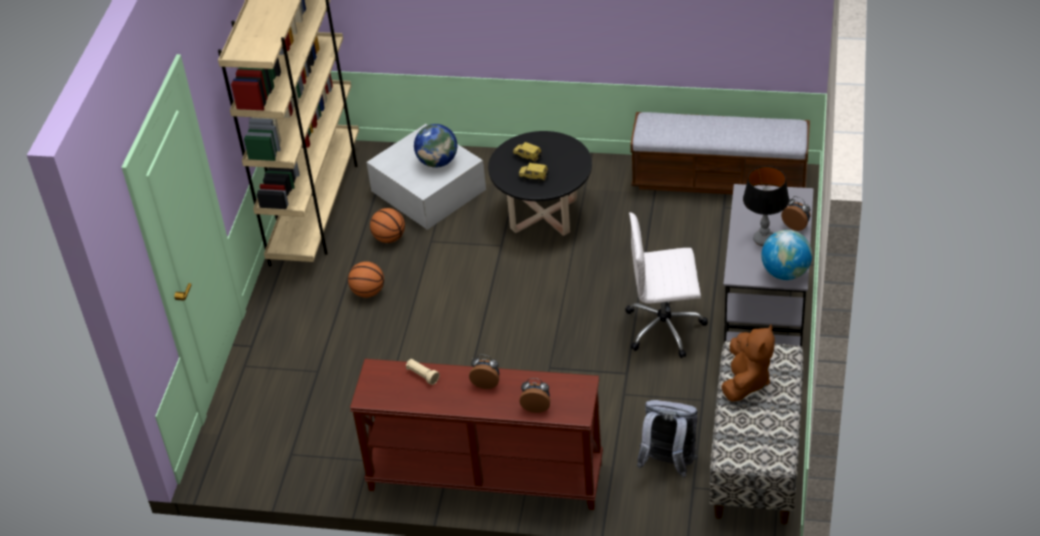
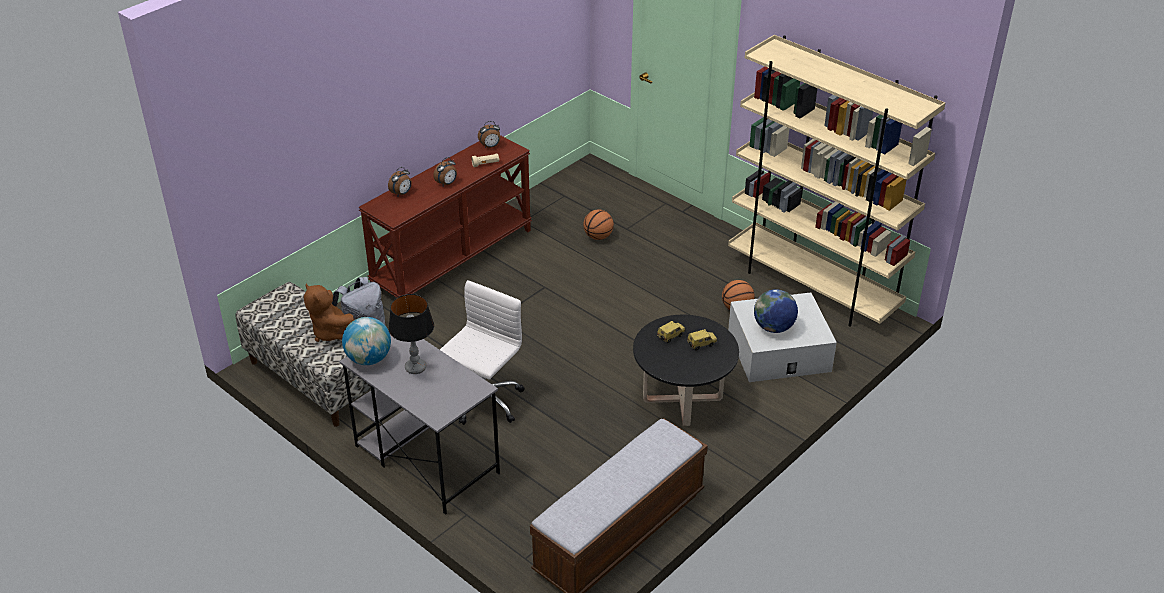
camera: 120 degrees right, 5 degrees down
basketball [348,261,384,298] -> basketball moved to [583,210,614,240]
alarm clock [781,196,810,231] -> alarm clock moved to [478,121,500,148]

